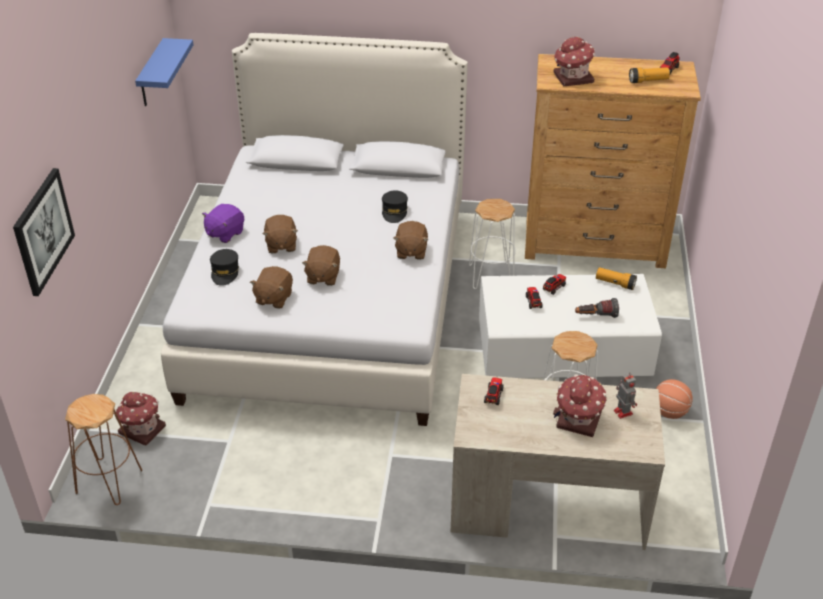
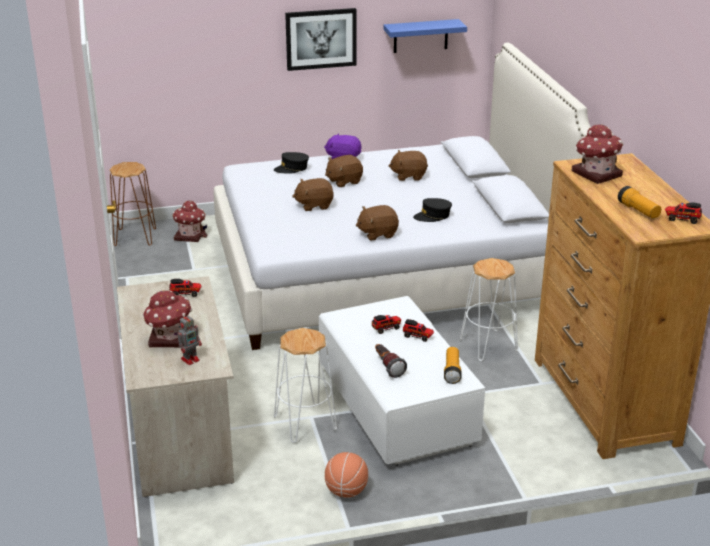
camera: 70 degrees right, 10 degrees down
picture [13,168,75,296] -> picture moved to [285,8,356,71]
brown plush toy [250,266,293,309] -> brown plush toy moved to [388,150,428,181]

